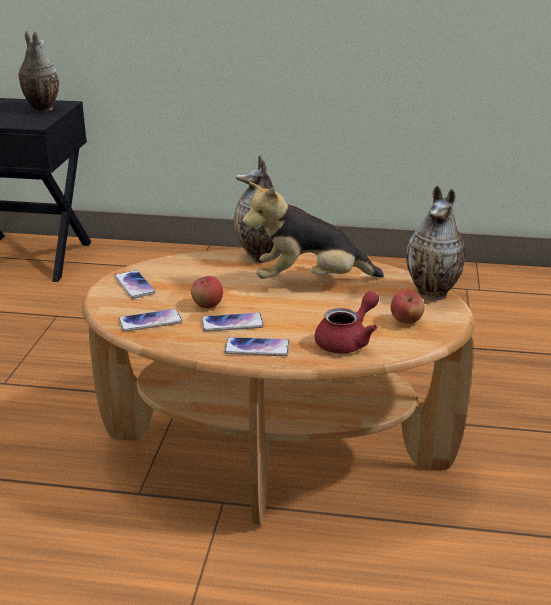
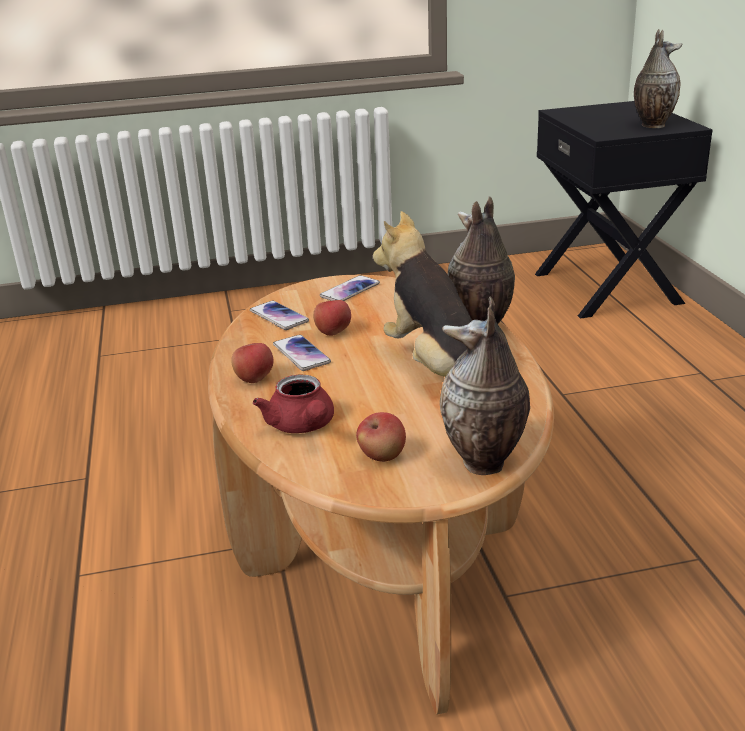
camera: 70 degrees right, 0 degrees up
phone [224,337,289,356] -> apple [231,343,273,383]
red teapot [315,291,379,353] -> red teapot turned 45 degrees clockwise [253,375,334,433]

